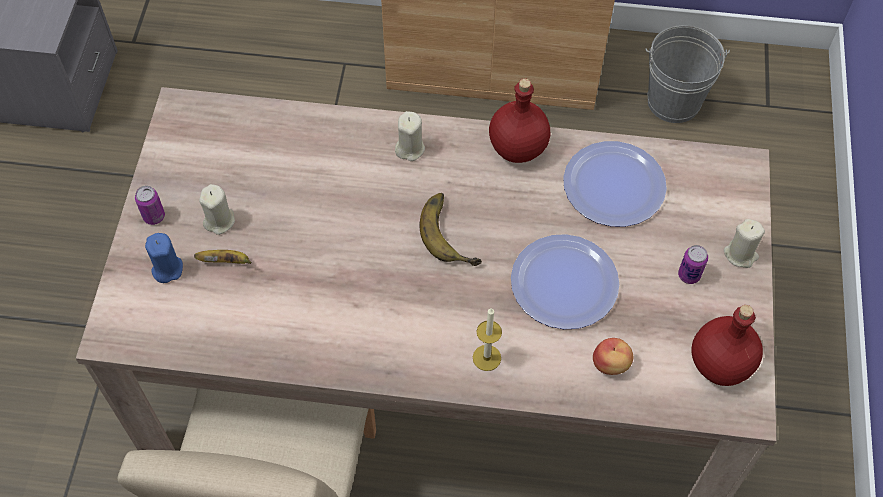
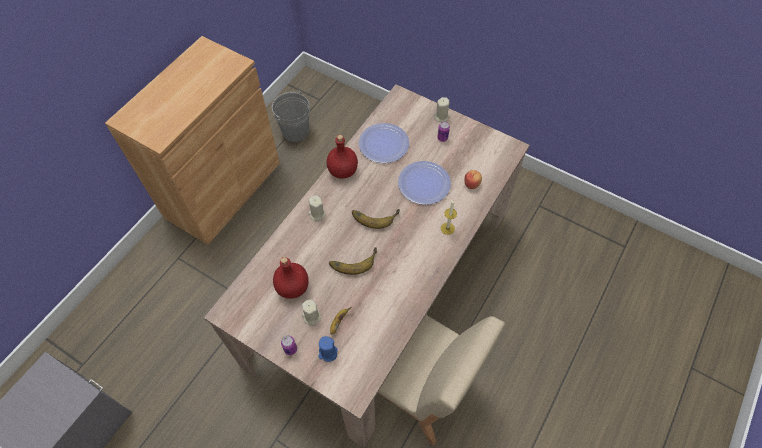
camera: 65 degrees left, 0 degrees up
red bottle [691,305,763,386] -> red bottle moved to [273,257,308,299]
none -> banana [329,247,377,275]

